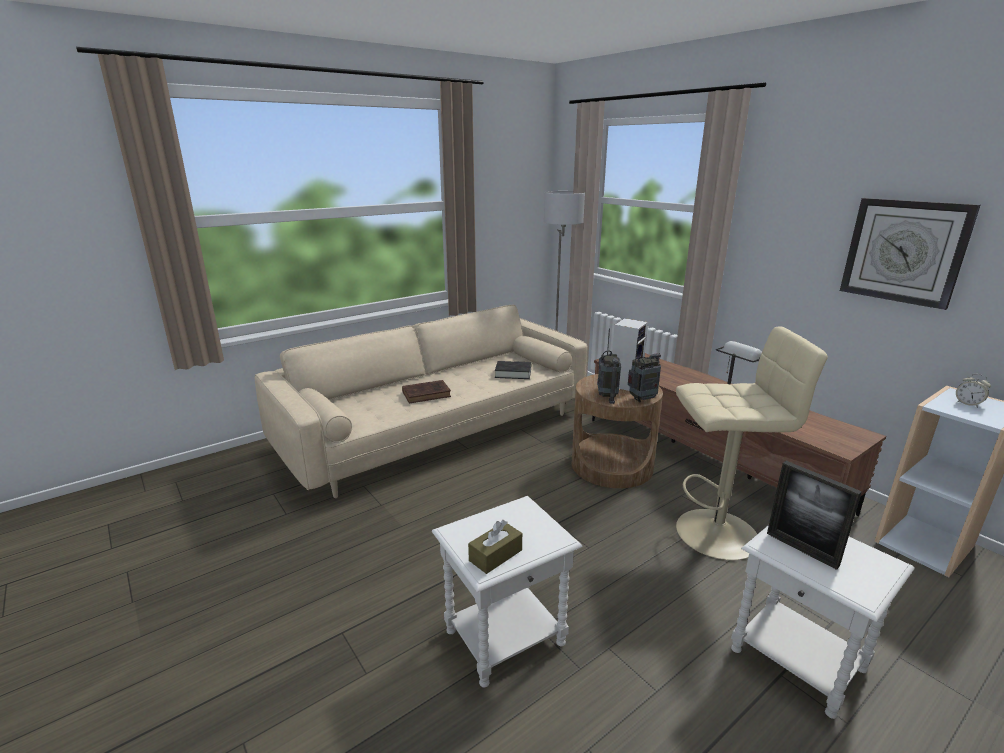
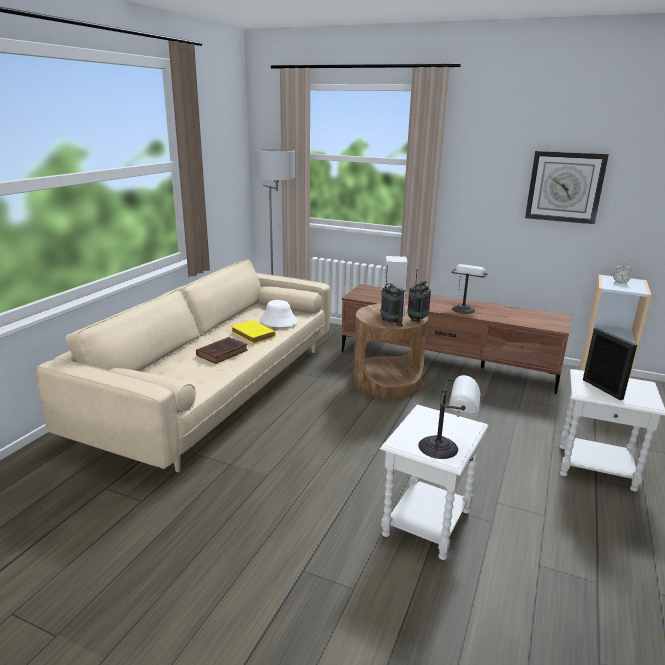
camera: 30 degrees left, 0 degrees up
brown tissue box [468,520,522,574] -> table lamp [418,375,480,459]
black book [495,361,531,379] -> white hat [260,300,298,327]
beige stool [676,326,828,560] -> none
picture frame [767,461,862,570] -> picture frame turned 135 degrees counterclockwise [583,328,637,400]
none -> yellow book [231,320,276,344]

